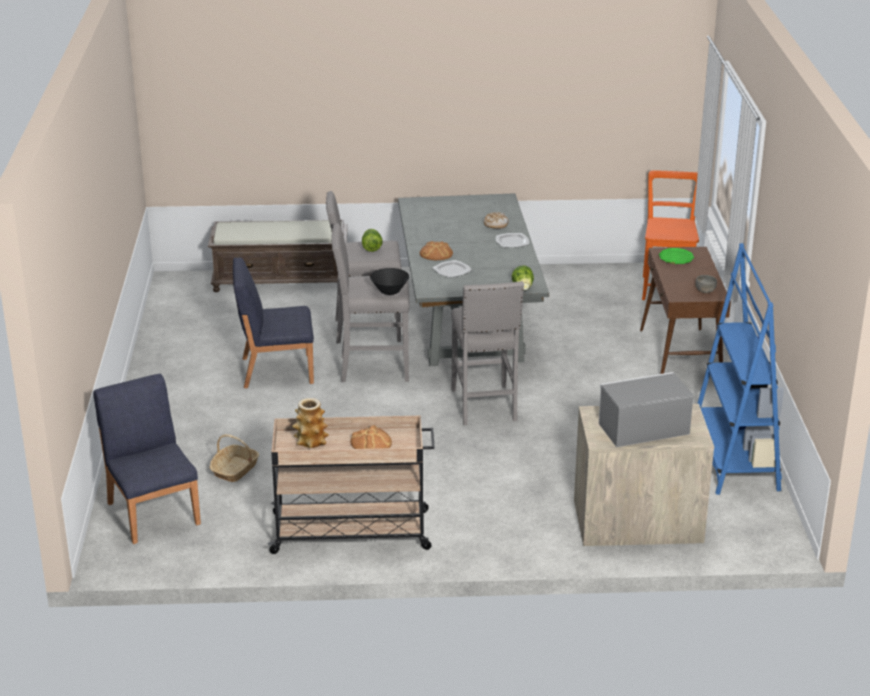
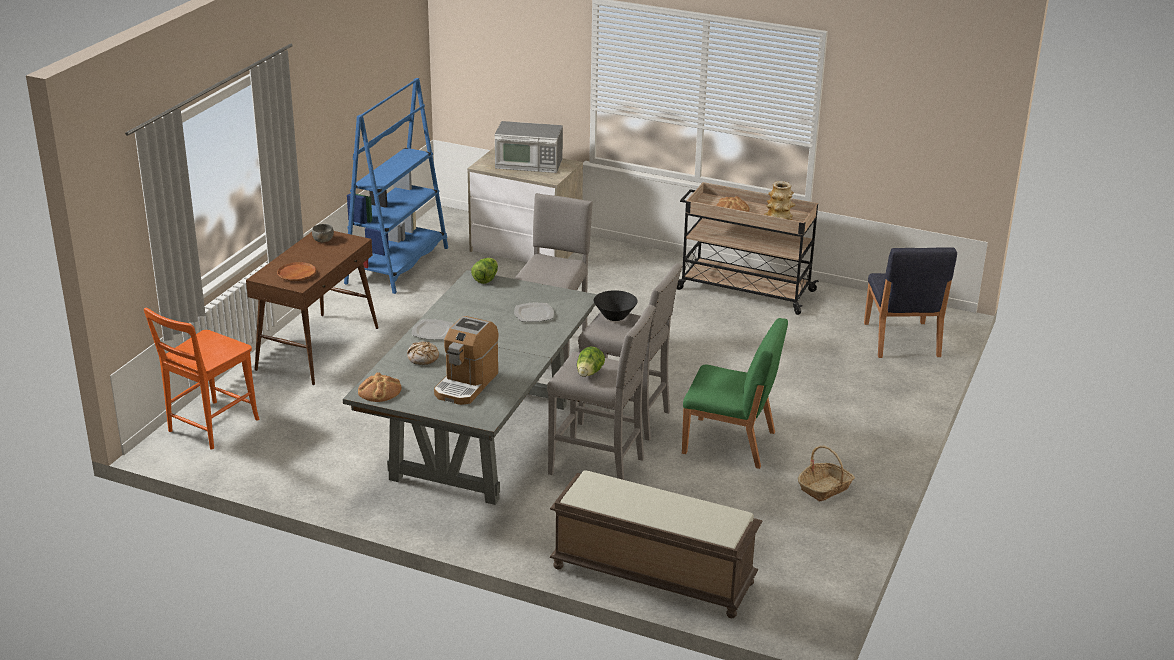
camera: 155 degrees left, 0 degrees up
basket [210,434,259,482] -> basket moved to [798,446,855,502]
blue chair [233,258,314,388] -> green chair [682,318,788,469]
bread [420,241,453,260] -> bread moved to [358,372,402,402]
green plate [659,248,694,264] -> brown plate [277,262,316,281]
none -> coffee machine [434,316,499,405]

